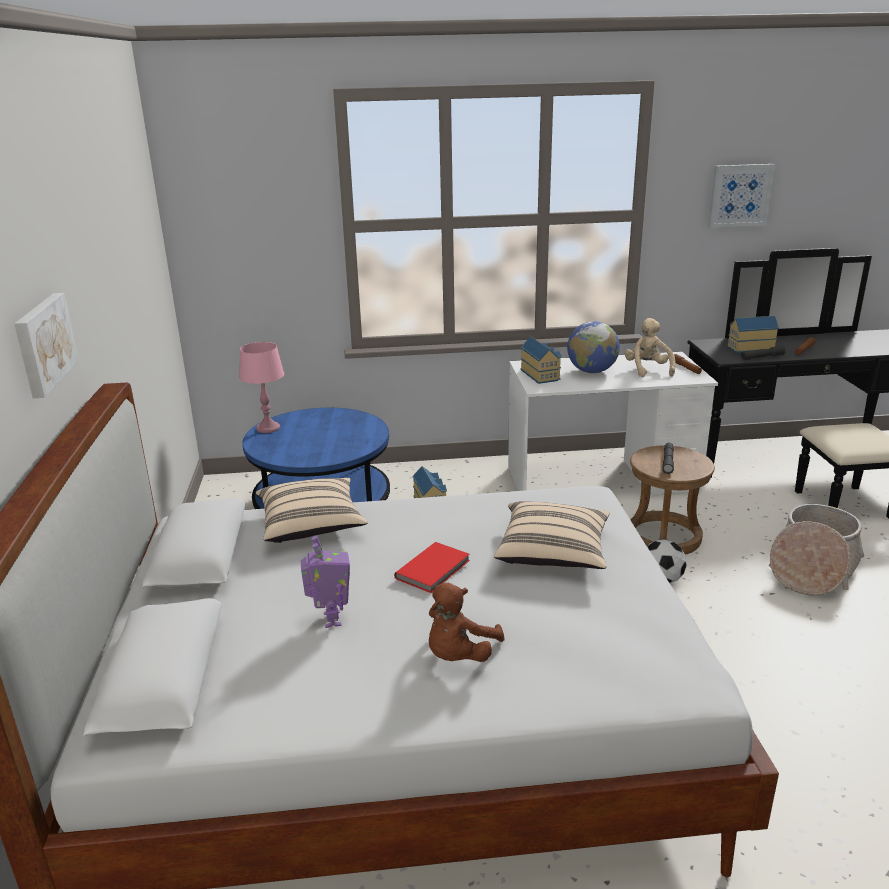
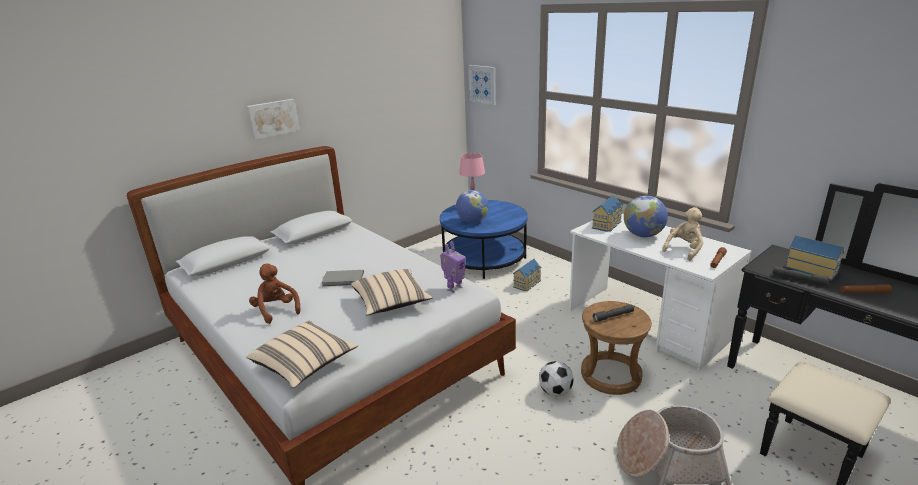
camera: 55 degrees right, 0 degrees up
beige pillow [256,478,368,543] -> beige pillow moved to [246,321,358,388]
toy robot [301,536,350,628] -> toy robot moved to [440,241,466,293]
red book [394,542,470,593] -> grey book [321,270,364,286]
brown plush toy [429,582,505,662] -> brown plush toy turned 60 degrees clockwise [249,264,301,324]
picture [708,164,775,228] -> picture moved to [468,65,496,105]
none -> globe [456,190,488,223]

